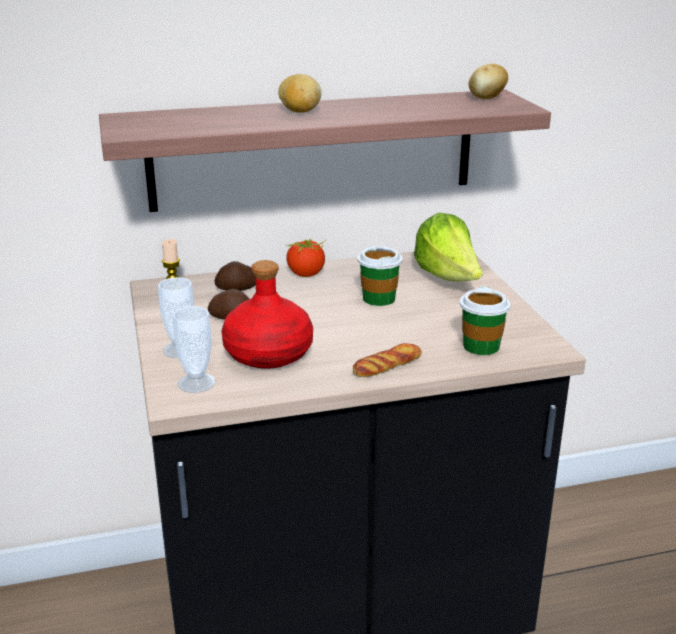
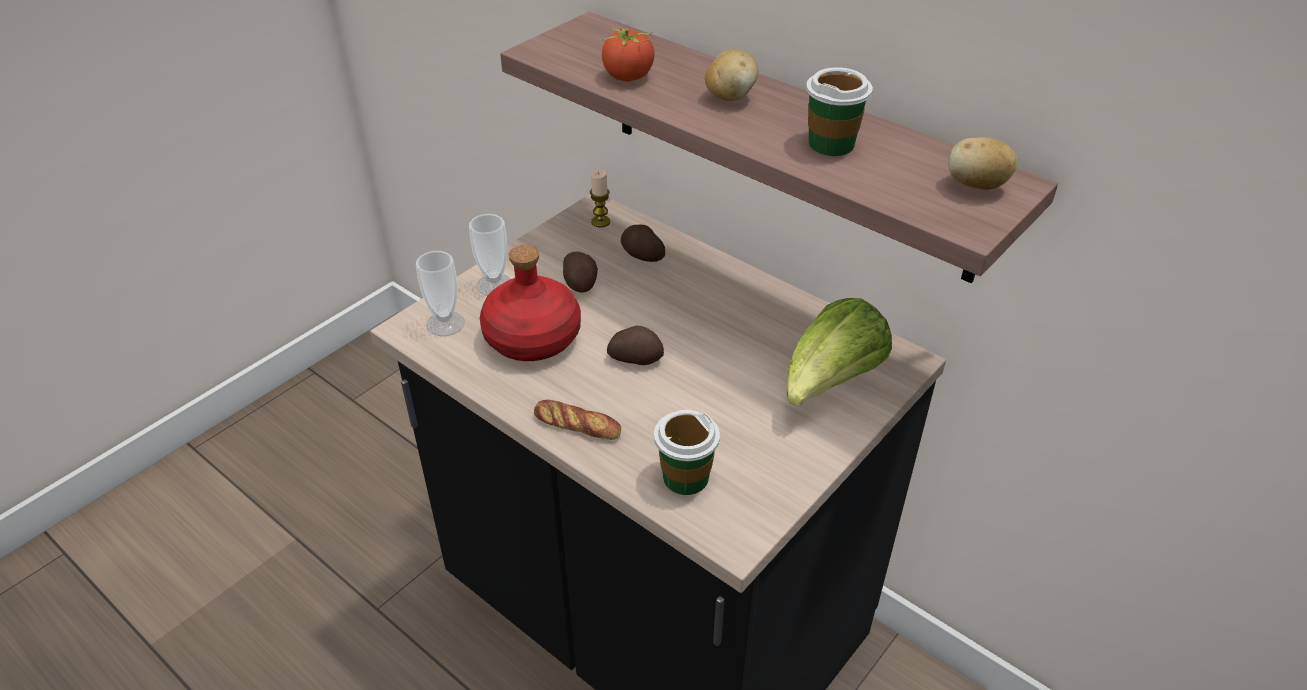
camera: 55 degrees right, 15 degrees up
tomato [286,238,325,277] -> tomato moved to [601,26,655,82]
cup [357,246,403,306] -> cup moved to [806,67,873,156]
none -> potato [607,326,664,365]

